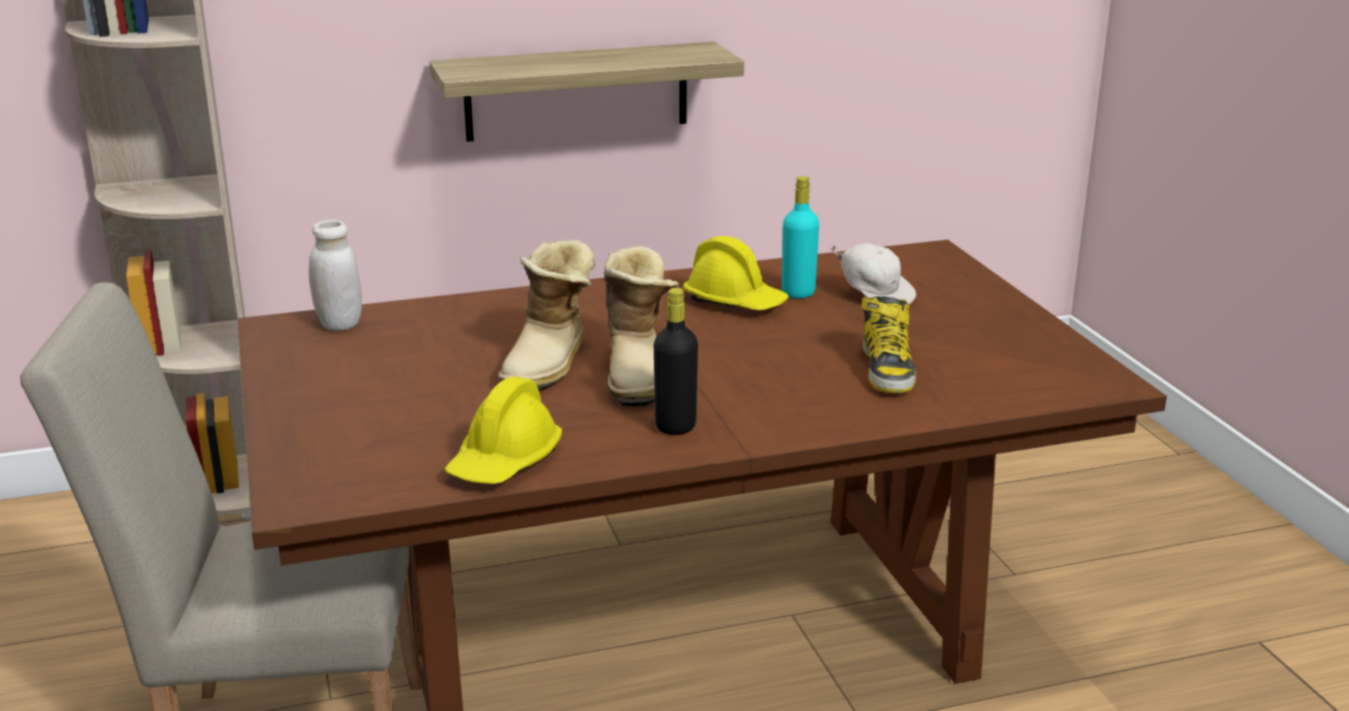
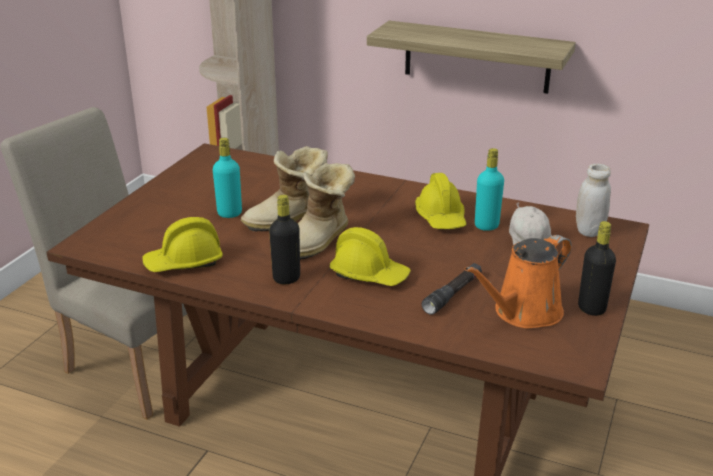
camera: 40 degrees right, 5 degrees up
white jar [309,220,362,330] -> white jar moved to [576,164,611,237]
boot [861,296,916,393] -> black flashlight [422,263,482,315]
none -> turquoise bottle [213,138,242,218]
none -> yellow hard hat [330,227,411,286]
none -> orange watering can [464,235,572,329]
none -> black bottle [578,221,616,316]

